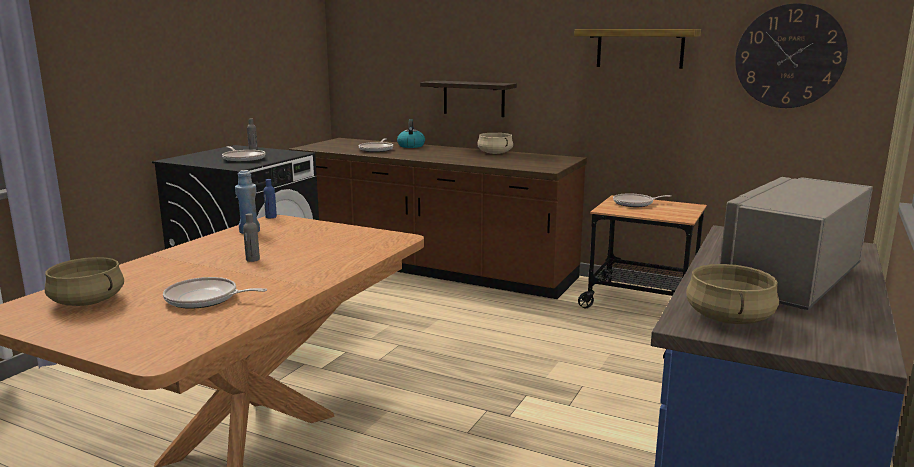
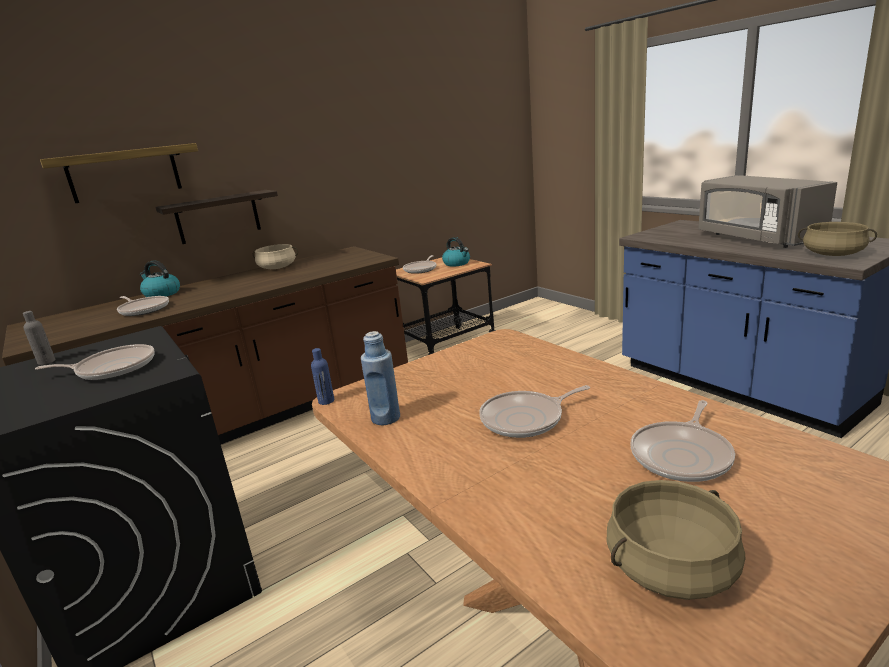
camera: 60 degrees left, 5 degrees up
grey bottle [243,213,260,262] -> frying pan [479,385,590,438]
shelf [574,29,701,69] -> shelf moved to [40,143,198,203]
wall clock [735,3,848,108] -> none
none -> kettle [442,237,470,267]

